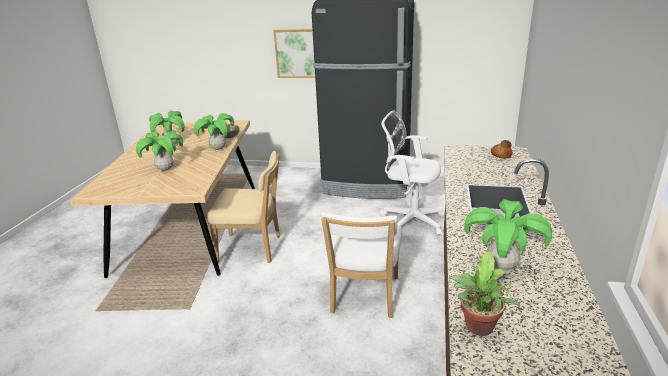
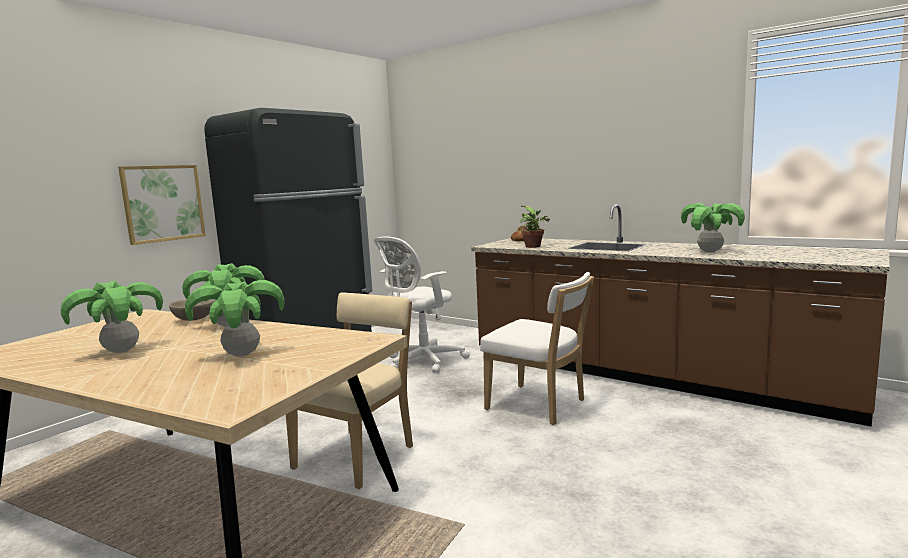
camera: 65 degrees left, 15 degrees down
potted plant [449,251,520,336] -> potted plant moved to [520,206,550,248]

